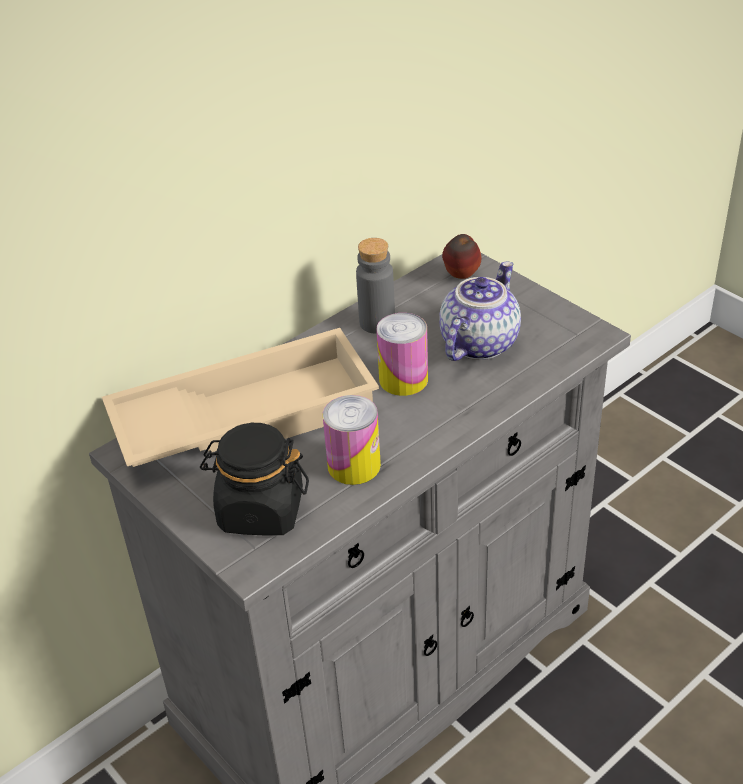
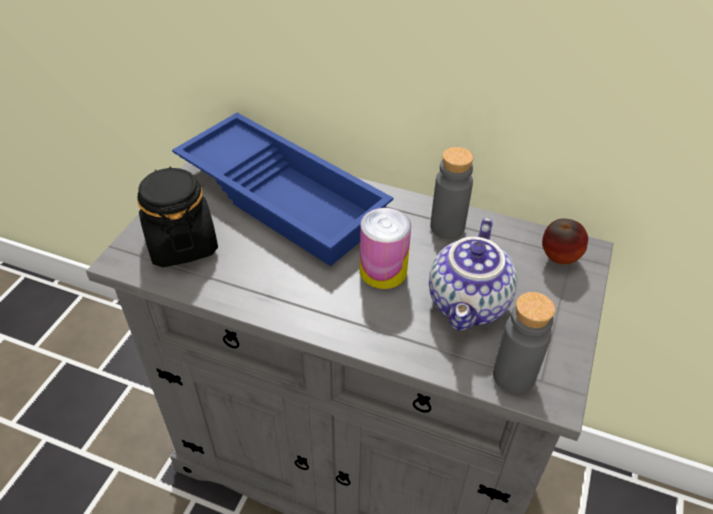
camera: 60 degrees right, 5 degrees up
beige tray [102,328,379,467] -> blue tray [172,113,393,266]
can [322,395,381,485] -> none
teapot [439,261,521,361] -> teapot turned 105 degrees clockwise [429,218,517,330]
none -> grey bottle [493,292,555,394]

